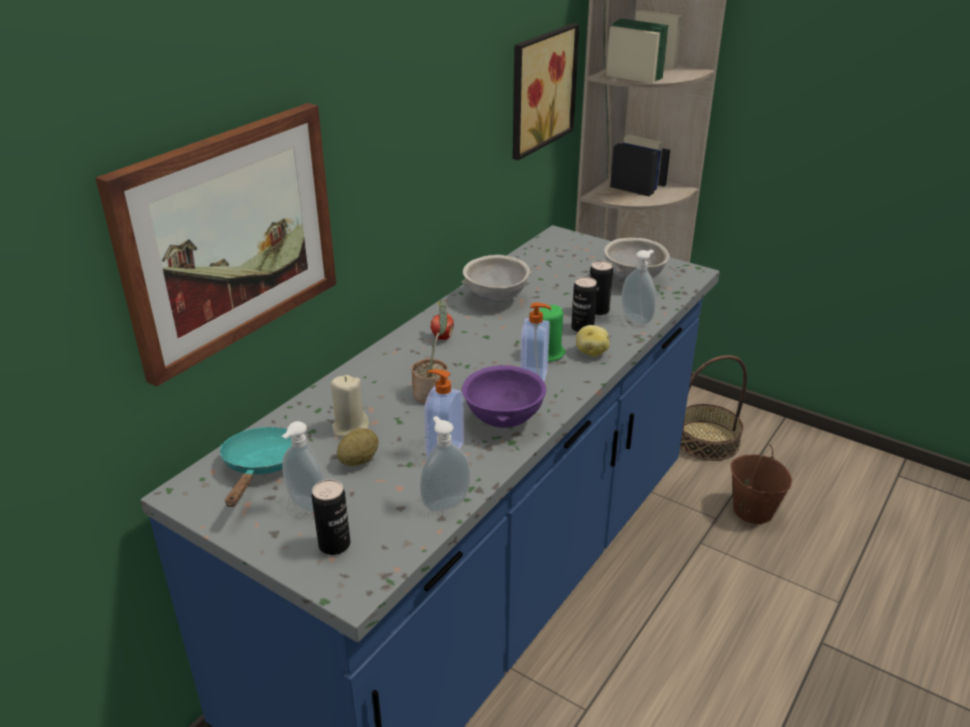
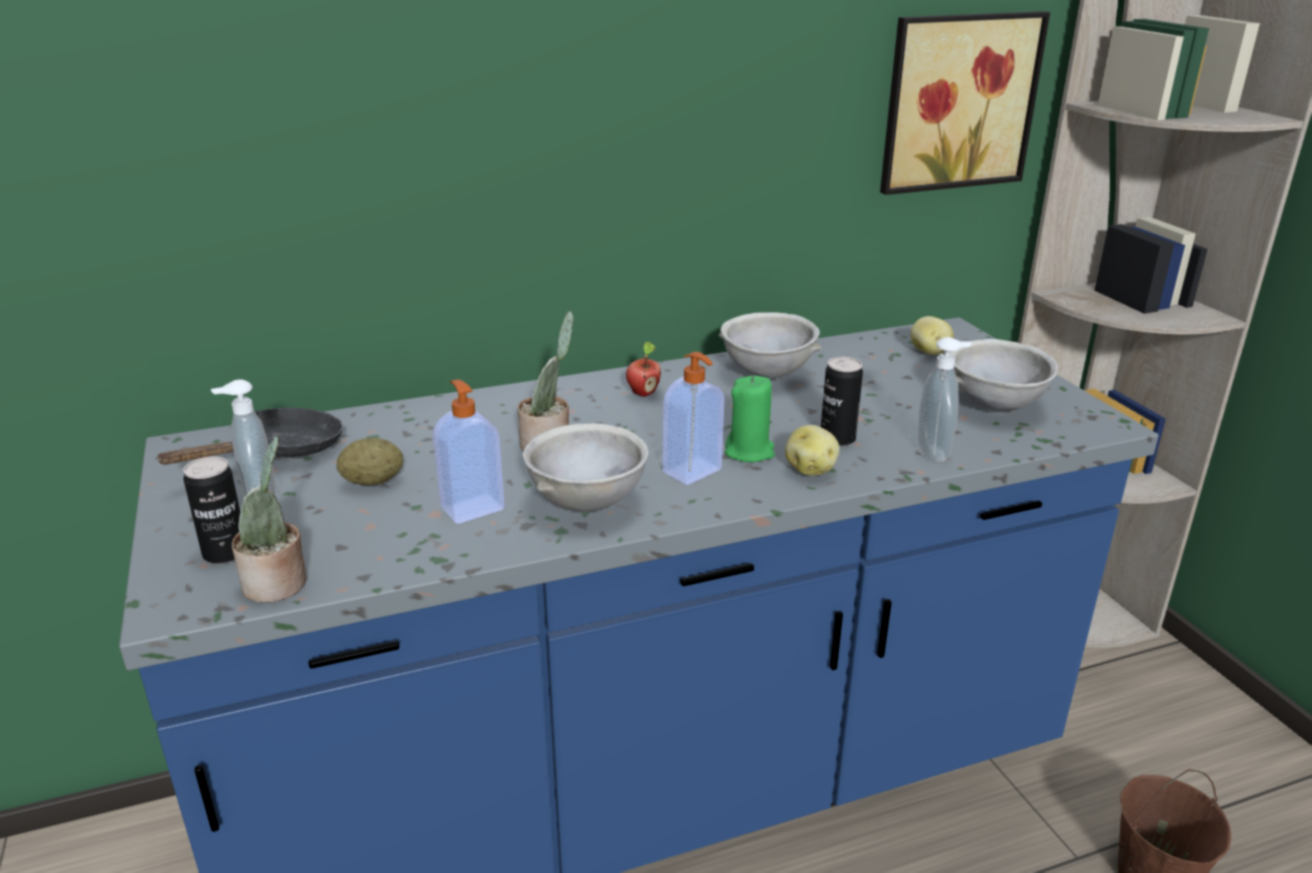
camera: 35 degrees right, 5 degrees down
picture [96,103,336,387] -> none
turquoise frying pan [220,427,292,507] -> black frying pan [155,408,343,465]
beige candle [331,375,369,437] -> none
soap dispenser [420,416,471,512] -> none
purple bowl [462,365,546,428] -> grey bowl [522,423,649,512]
can [590,260,613,315] -> none
basket [680,355,747,461] -> none
none -> potted plant [232,437,306,603]
none -> potato [910,316,954,355]

